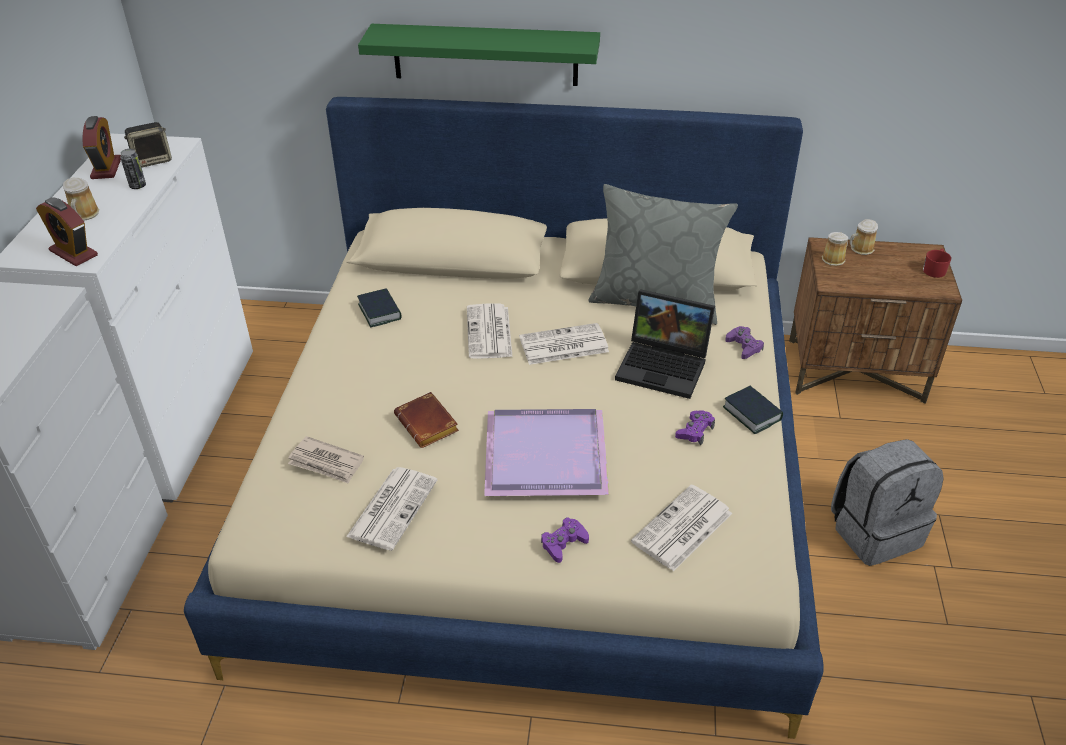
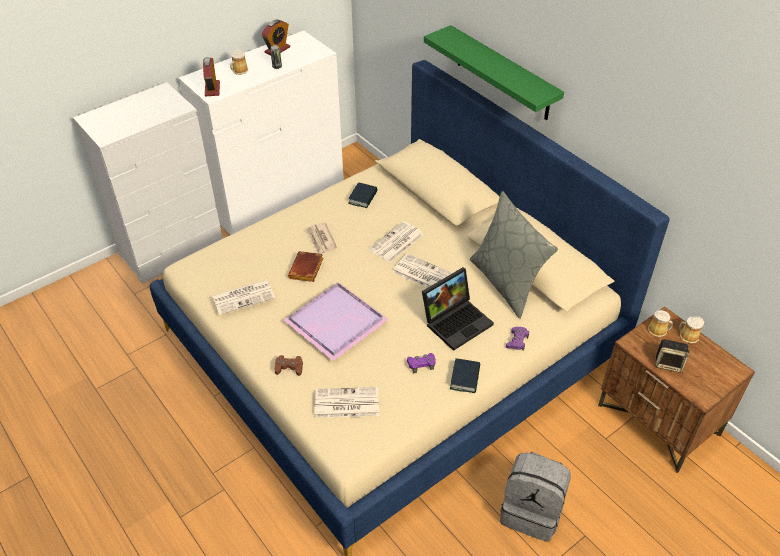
camera: 45 degrees right, 5 degrees up
speaker [124,122,172,168] -> speaker moved to [655,339,690,373]
newspaper [288,436,364,484] -> newspaper moved to [306,222,337,254]
purple game controller [541,517,589,563] -> brown game controller [274,355,303,376]
laptop [615,289,715,399] -> laptop turned 105 degrees counterclockwise [422,267,494,351]
red mug [923,249,951,278] -> none

